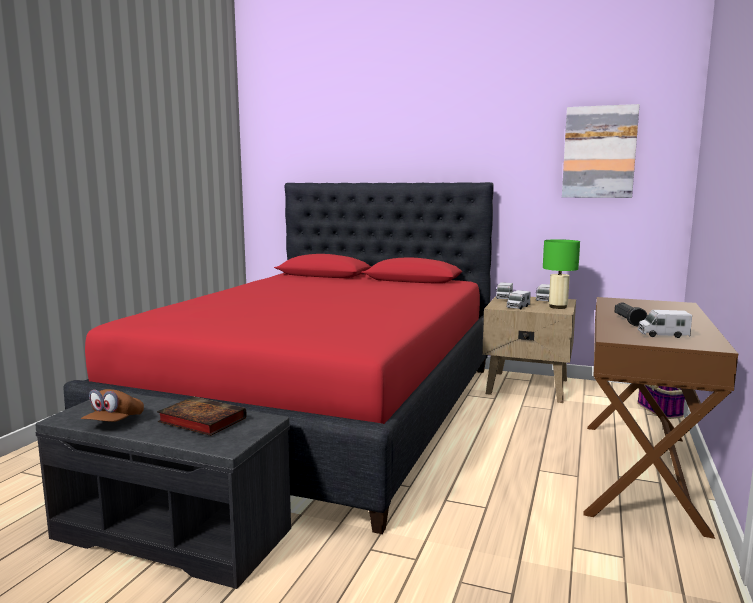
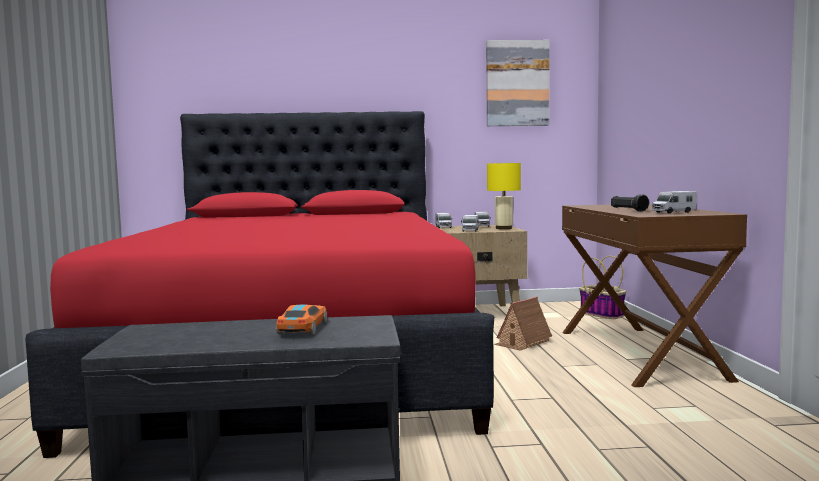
camera: 25 degrees left, 5 degrees down
brown cap [81,389,144,422] -> none
book [157,396,247,436] -> toy car [276,305,327,335]
green table lamp [543,239,580,309] -> yellow table lamp [487,163,521,229]
none -> toy house [494,297,552,351]

